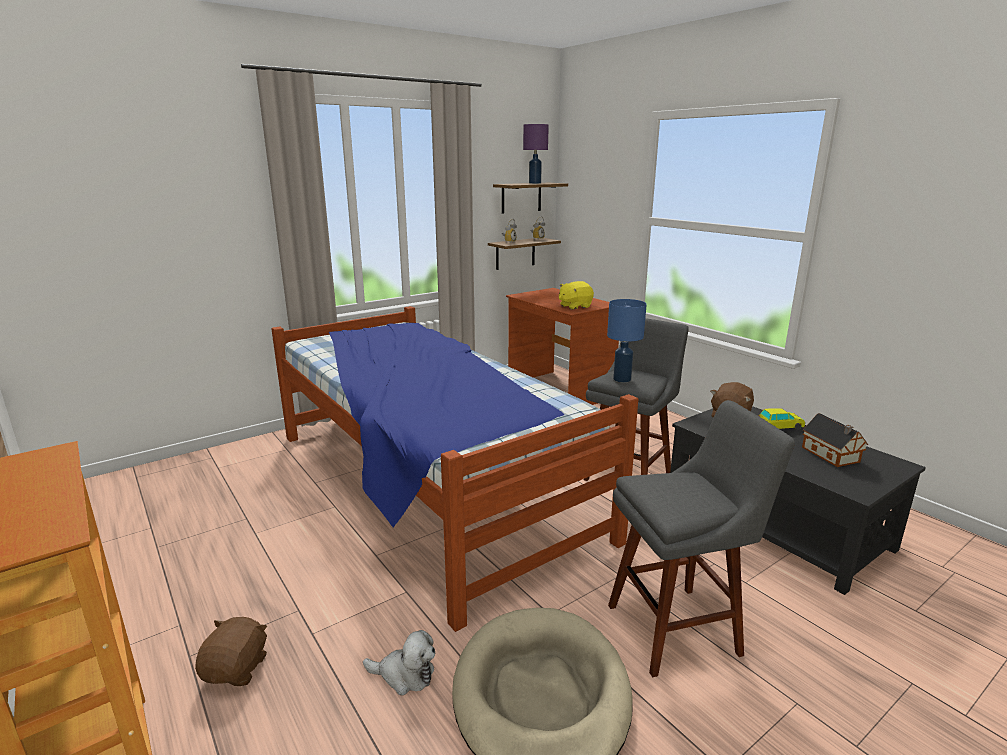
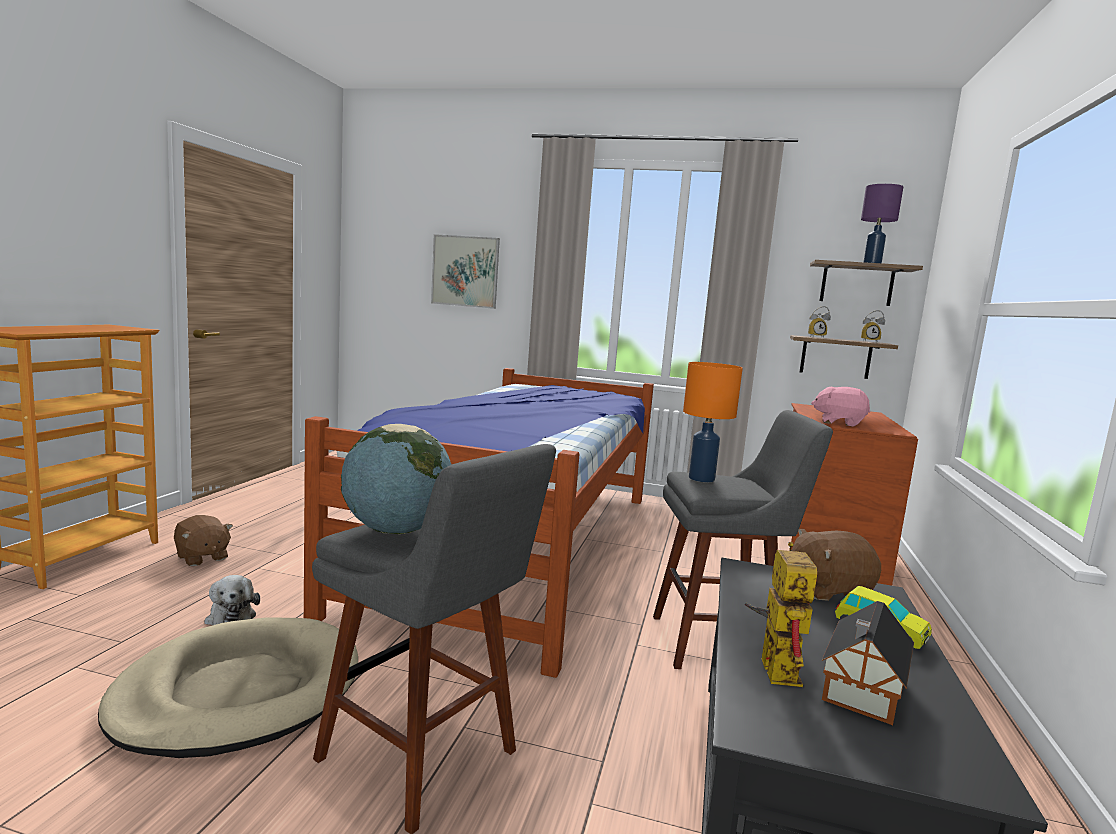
camera: 50 degrees right, 10 degrees down
brown plush toy [195,617,267,686] -> brown plush toy turned 75 degrees clockwise [174,515,233,566]
yellow plush toy [559,281,594,310] -> pink plush toy [811,386,870,427]
blue table lamp [607,299,647,382] -> orange table lamp [683,362,743,482]
none -> globe [341,424,452,534]
none -> picture [431,234,500,309]
none -> toy robot [745,542,817,687]

